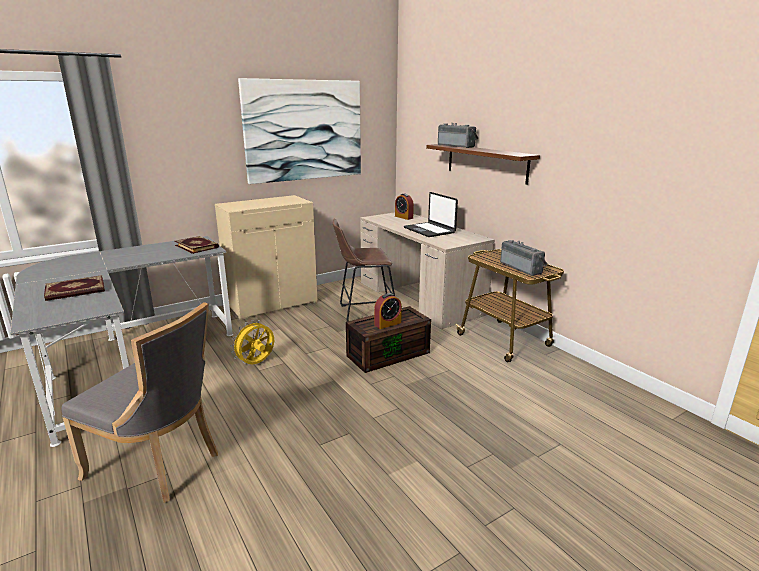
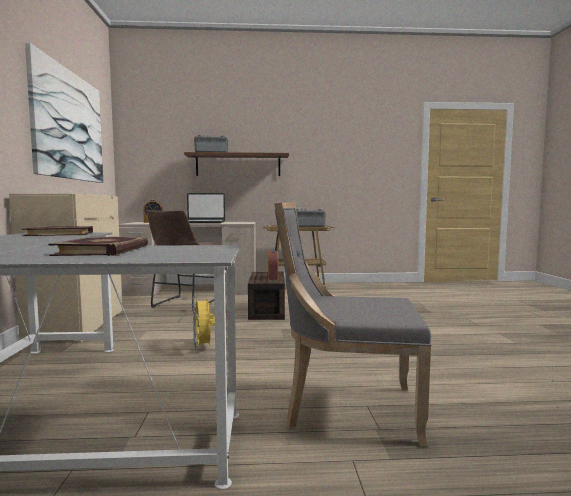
camera: 60 degrees left, 15 degrees down
grey chair [61,302,218,503] -> grey chair turned 135 degrees counterclockwise [274,202,432,447]

